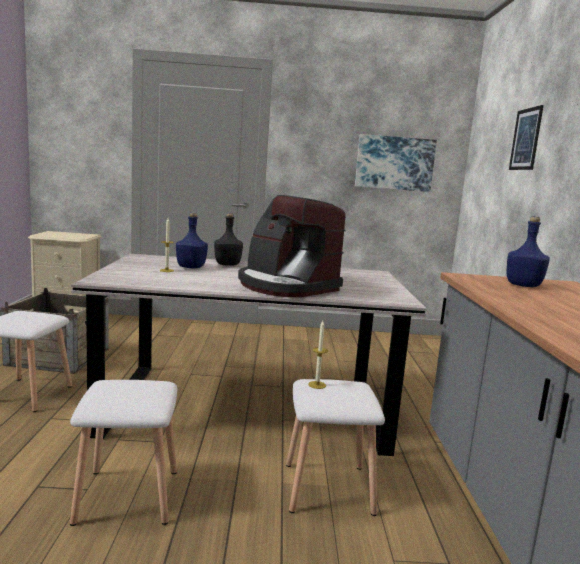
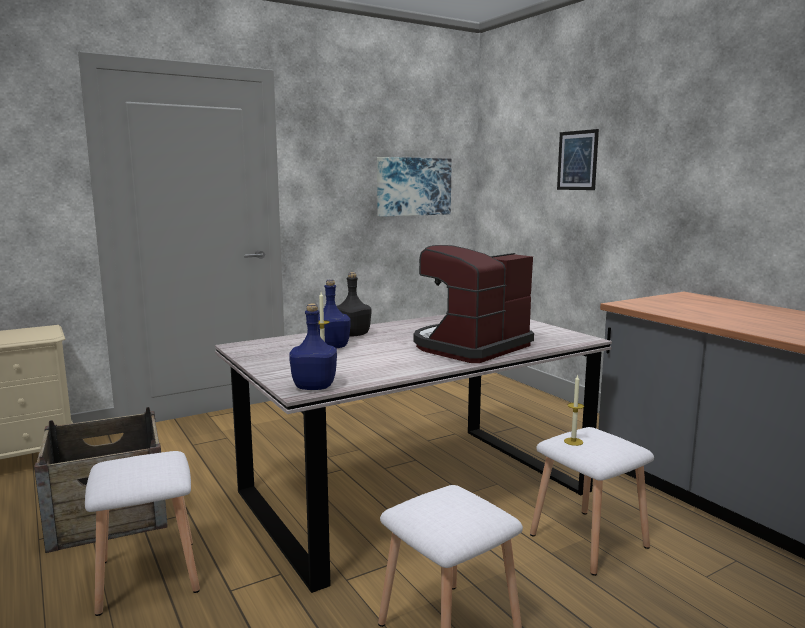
camera: 30 degrees left, 0 degrees up
coffee machine [238,195,346,297] -> coffee machine turned 120 degrees clockwise [413,245,534,363]
blue bottle [507,216,550,287] -> blue bottle moved to [289,304,337,390]

